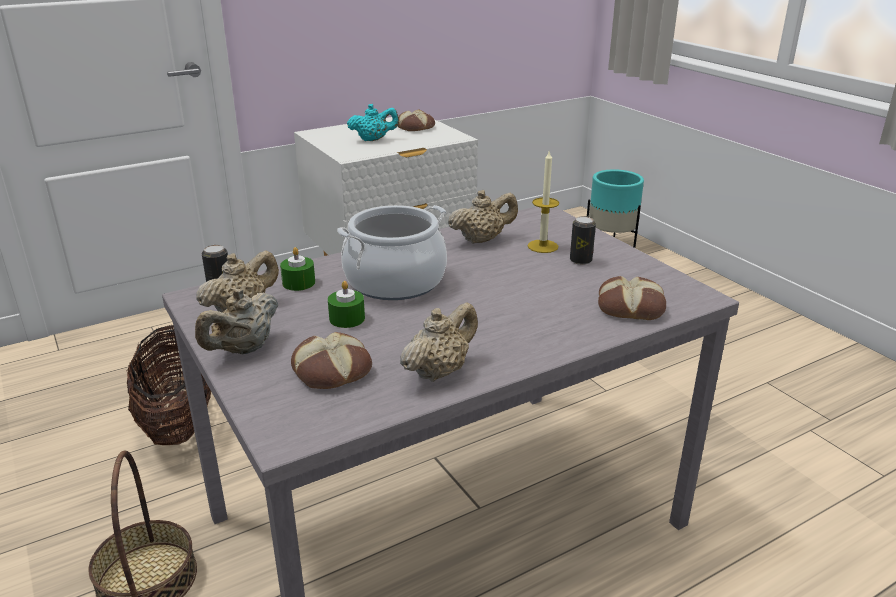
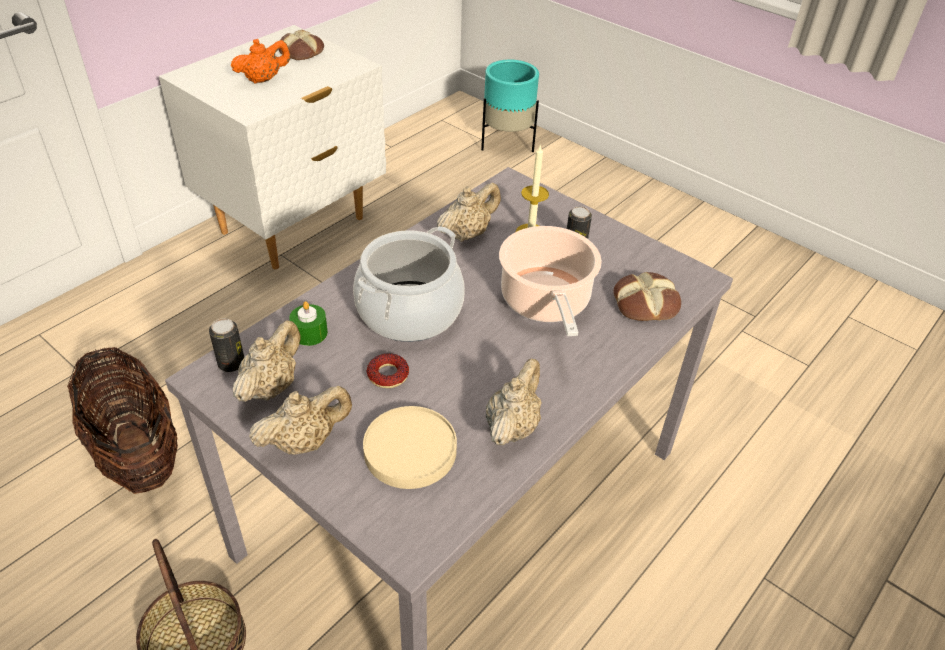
camera: 20 degrees left, 15 degrees up
beige teapot [195,288,278,354] -> beige teapot turned 135 degrees counterclockwise [249,386,352,455]
bread [291,332,372,389] -> beige plate [363,406,457,489]
green candle [328,281,365,328] -> donut [367,353,409,388]
turquoise teapot [347,104,399,141] -> orange teapot [231,39,290,84]
none -> cooking pot [499,226,602,336]

